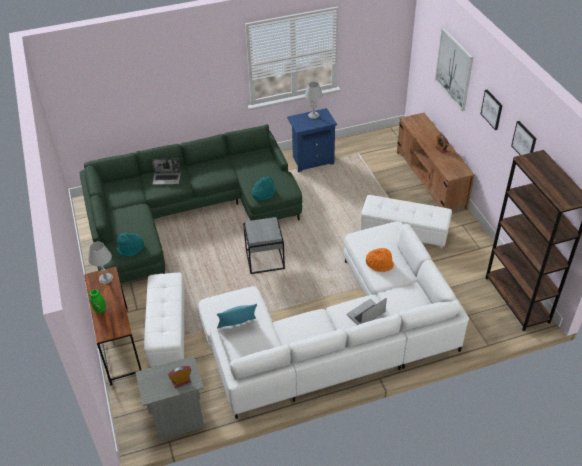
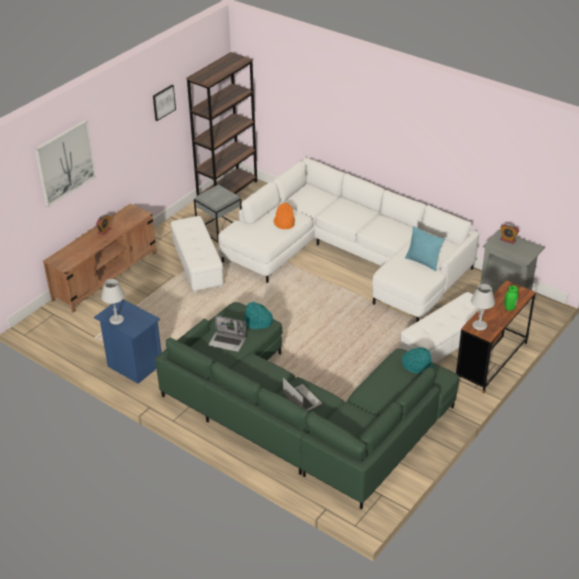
camera: 125 degrees left, 5 degrees down
grey side table [243,217,285,274] -> grey side table moved to [194,184,242,242]
laptop [347,298,387,325] -> laptop moved to [208,315,246,352]
picture [481,90,503,130] -> none

